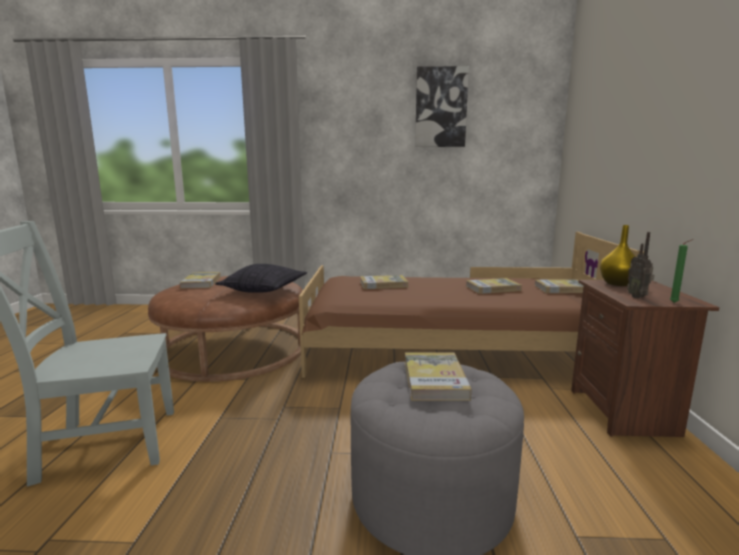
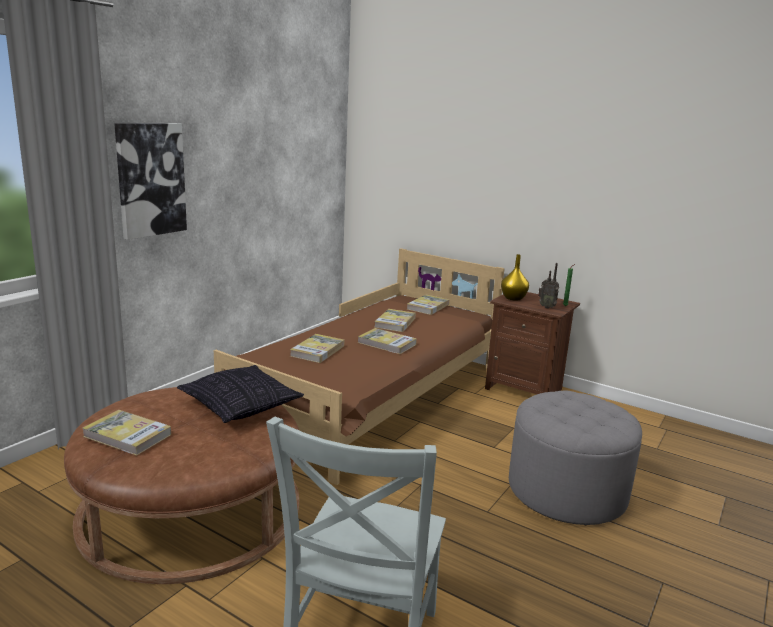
camera: 60 degrees left, 5 degrees up
book [405,353,472,401] -> book moved to [358,328,417,354]
picture [415,66,469,147] -> picture moved to [114,123,187,240]

